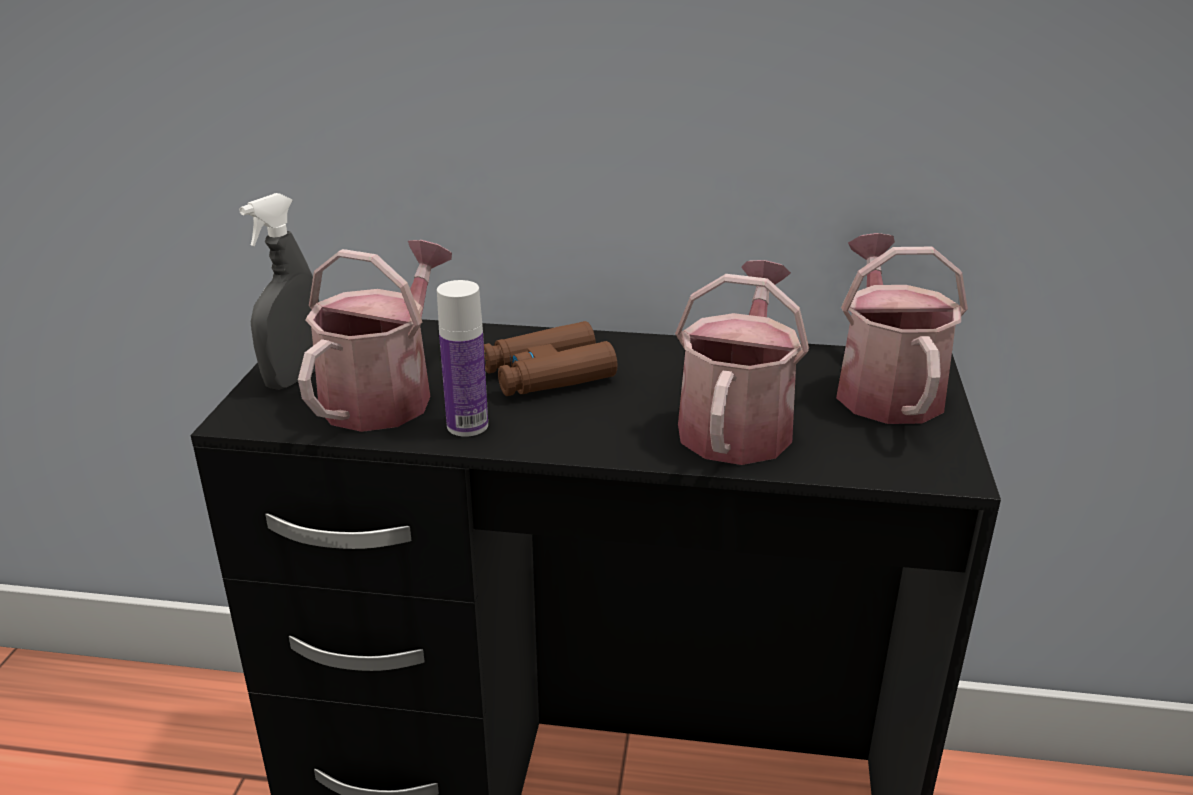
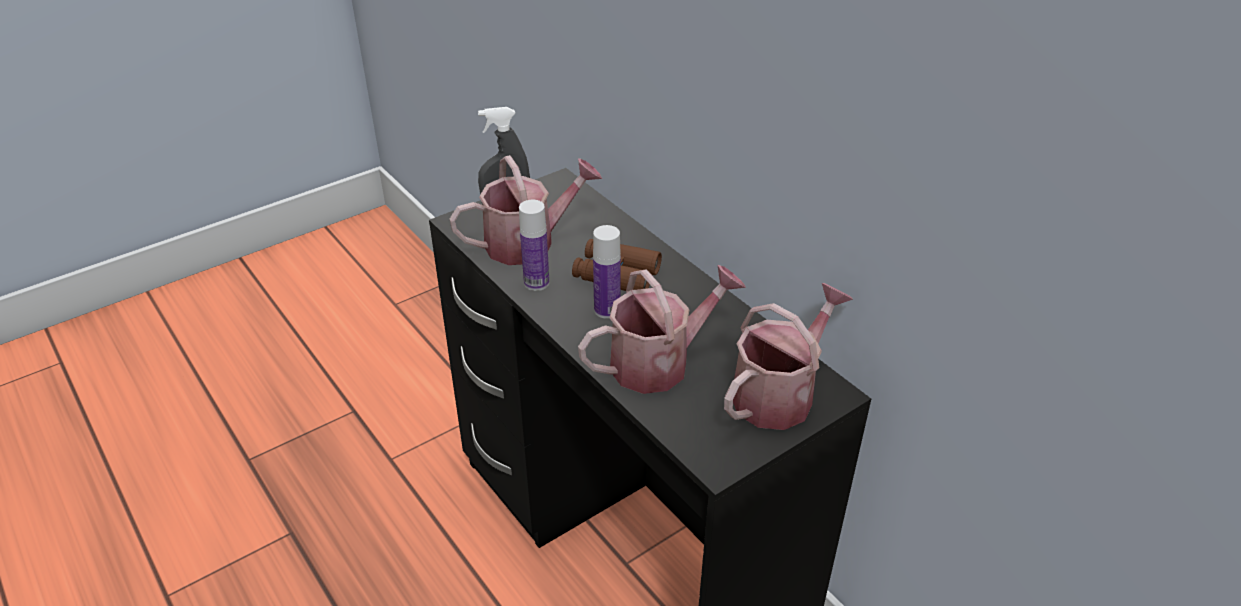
camera: 45 degrees right, 10 degrees up
none -> bottle [593,225,621,319]

